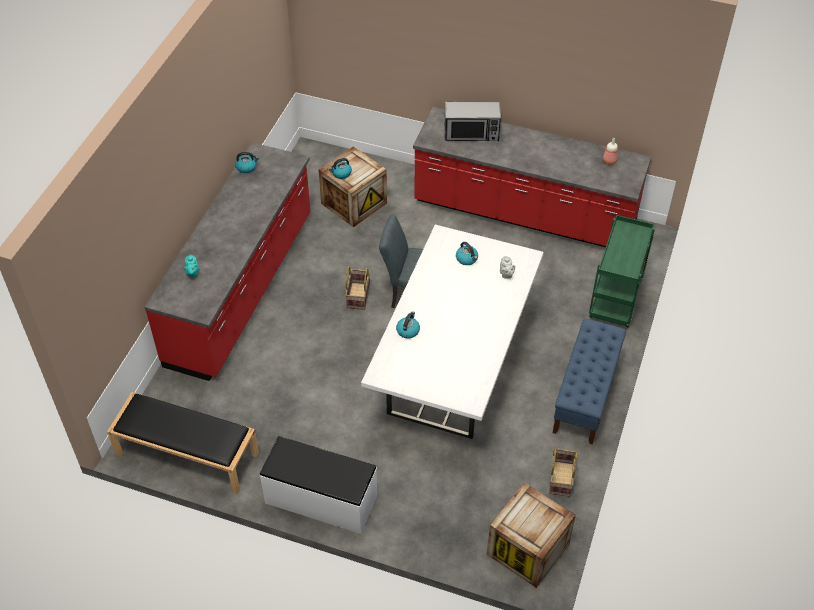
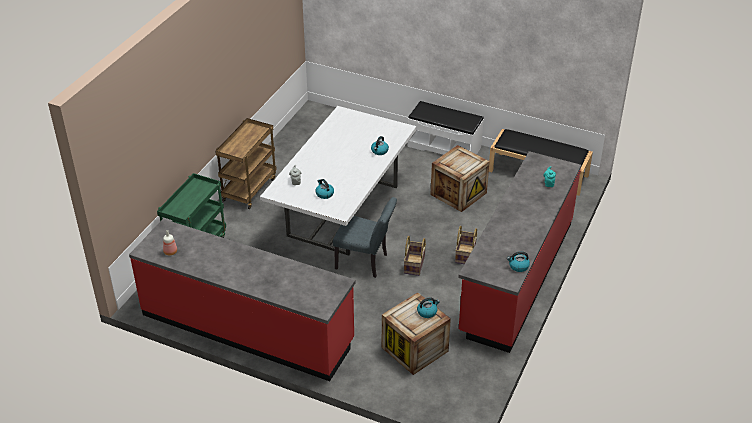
camera: 175 degrees left, 10 degrees down
microwave [444,102,501,141] -> none
crate [487,482,576,588] -> crate moved to [430,145,490,212]
basket [549,448,577,497] -> basket moved to [455,226,477,264]
blue bench [553,319,626,445] -> brown cart [215,118,277,209]

